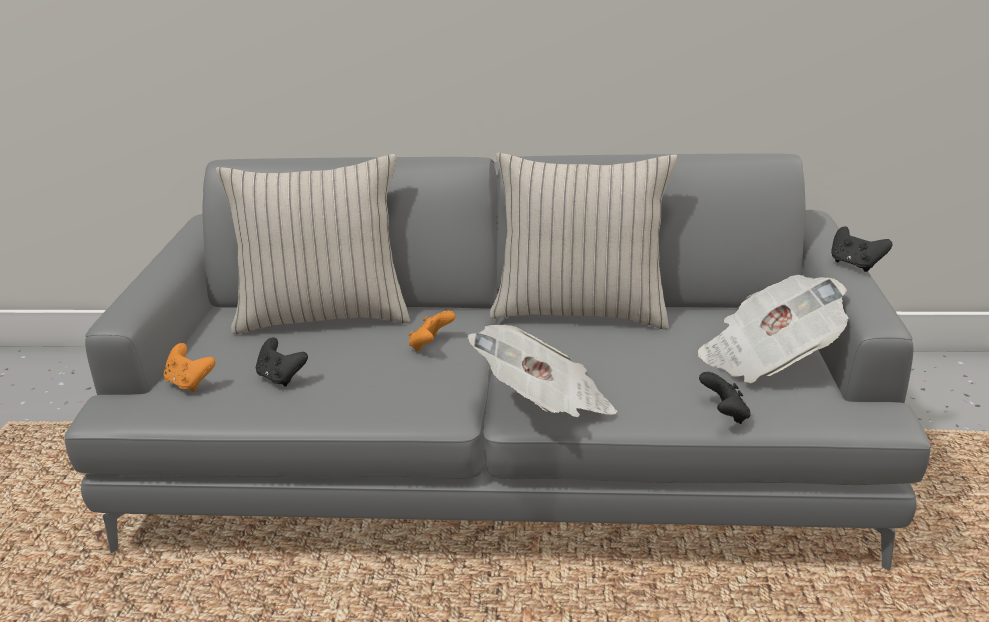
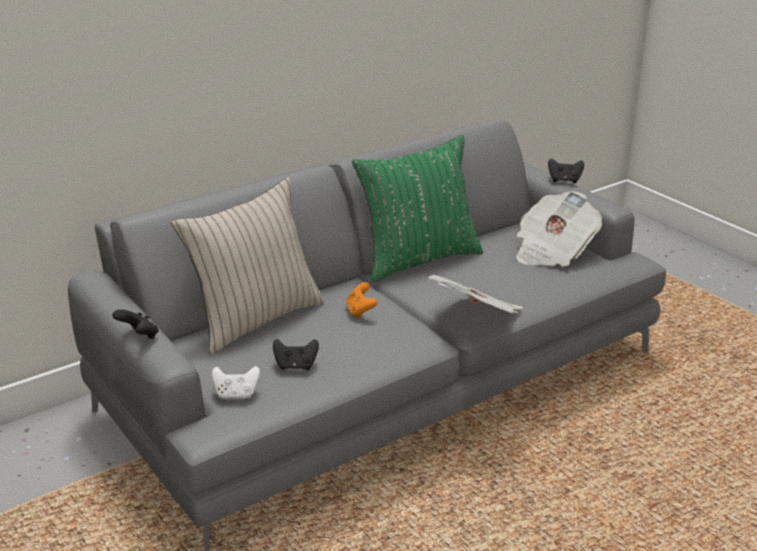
camera: 40 degrees left, 0 degrees up
orange game controller [164,343,216,392] -> white game controller [212,366,260,399]
beige pillow [490,153,677,330] -> green pillow [352,135,483,282]
black game controller [699,372,751,424] -> black game controller moved to [112,309,159,339]

